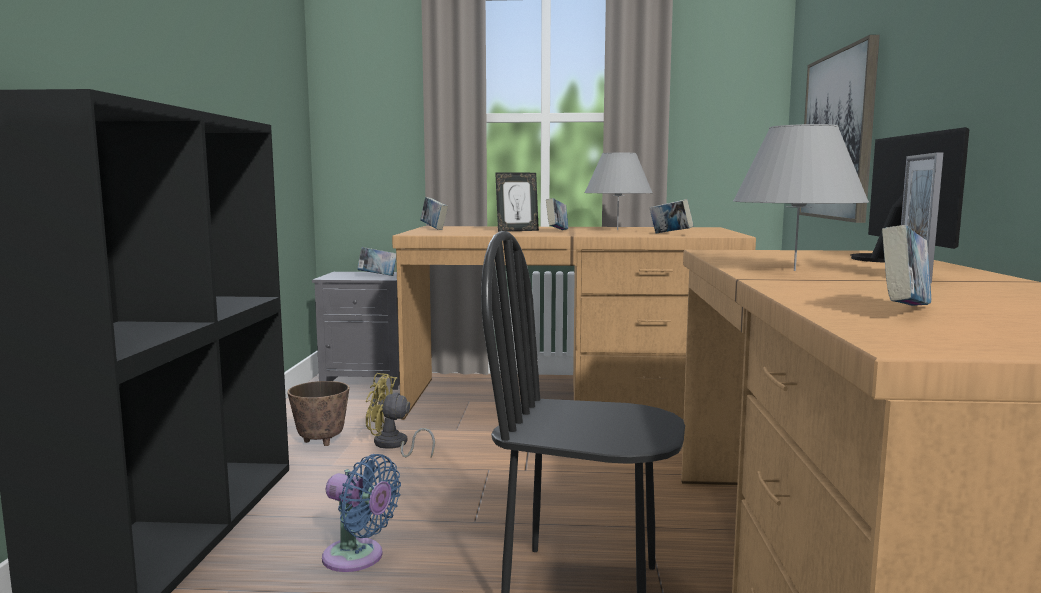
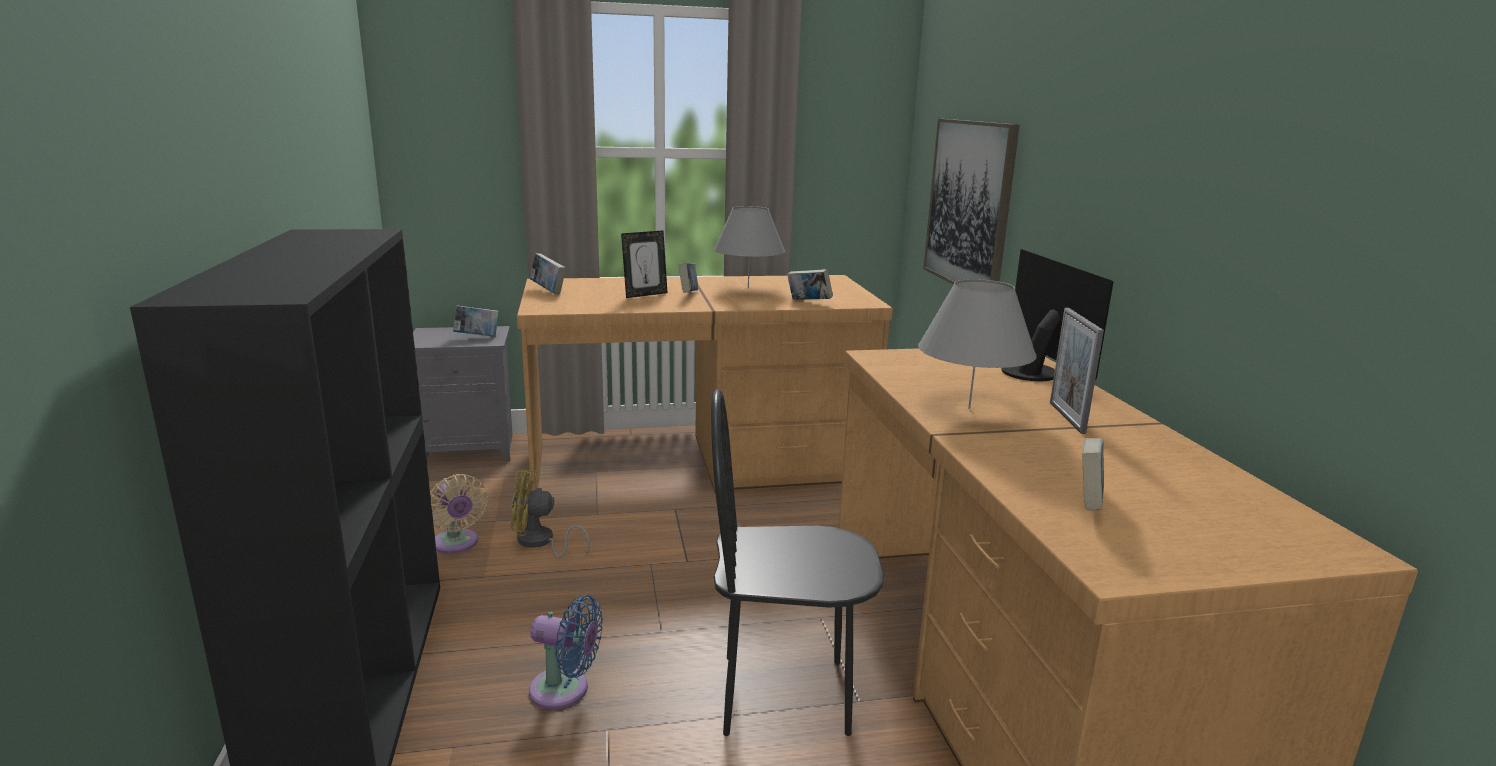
camera: 15 degrees left, 10 degrees up
planter [287,381,350,446] -> beige fan [430,474,488,554]

